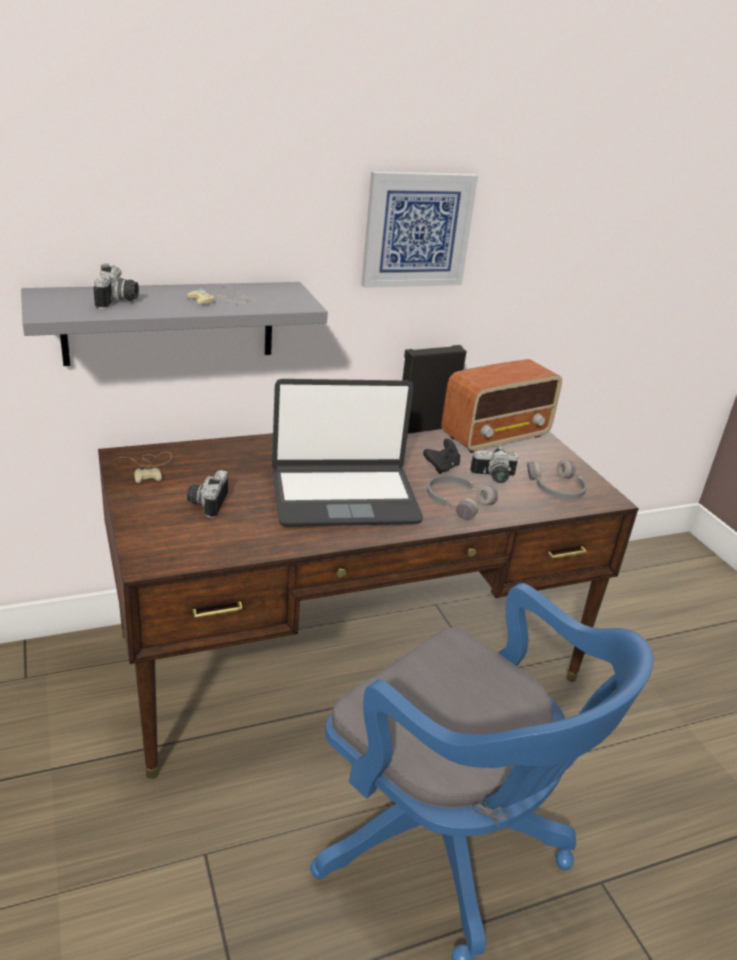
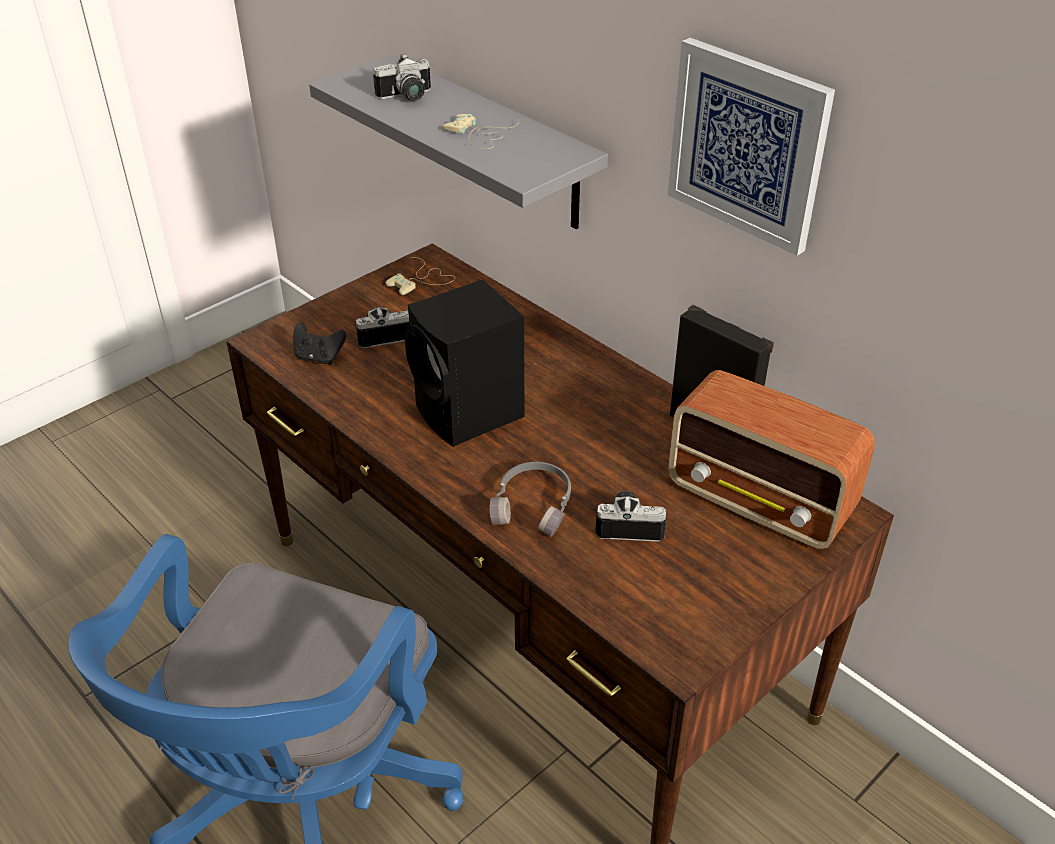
camera: 70 degrees right, 10 degrees up
laptop [272,379,423,527] -> black speaker [404,279,524,447]
black game controller [423,439,461,474] -> black game controller moved to [293,322,346,365]
camera [470,446,518,483] -> camera turned 120 degrees clockwise [595,491,667,542]
grey headphones [527,460,587,499] -> none

